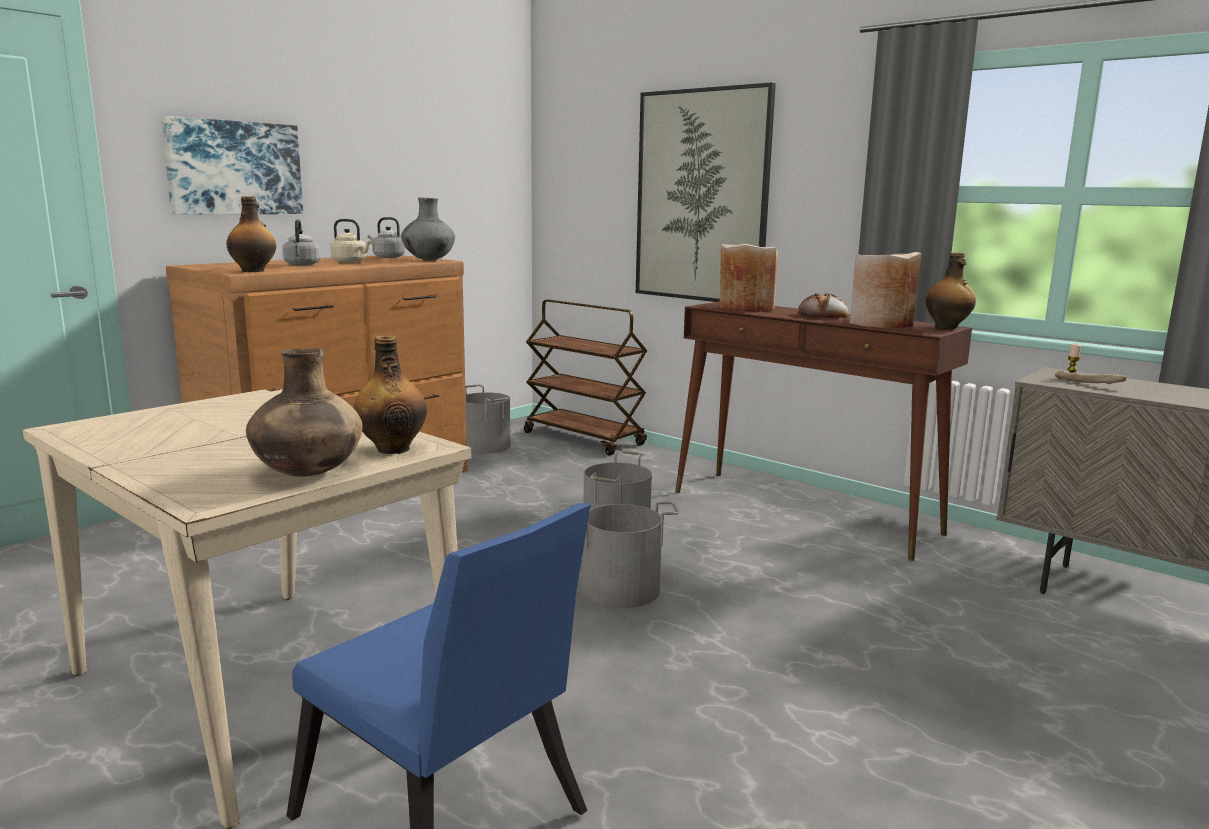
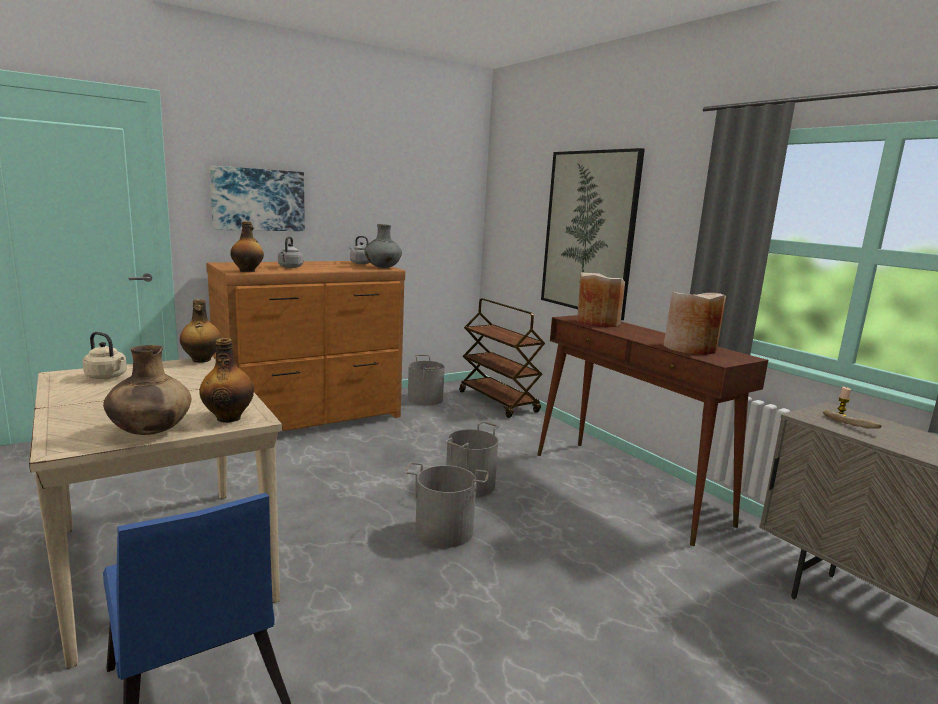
camera: 15 degrees right, 0 degrees up
beige kettle [330,219,373,263] -> beige kettle moved to [83,332,127,379]
bread [798,293,848,318] -> none
bottle [926,253,976,329] -> bottle moved to [180,299,221,363]

